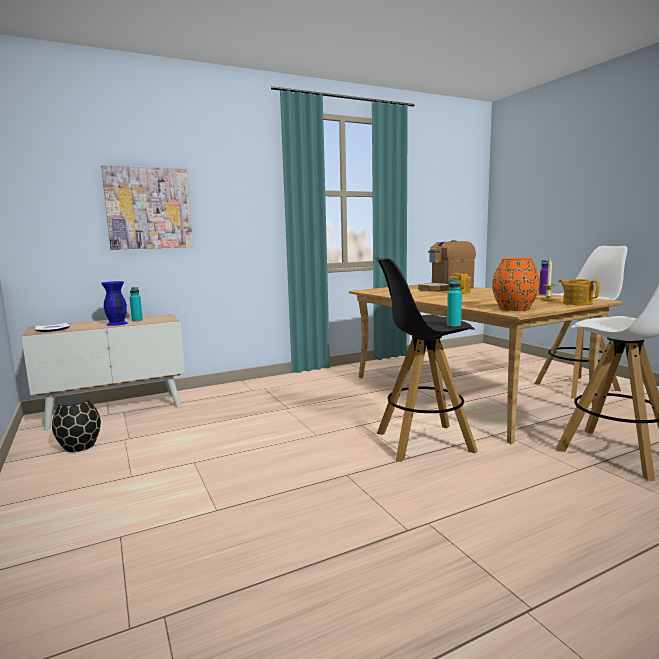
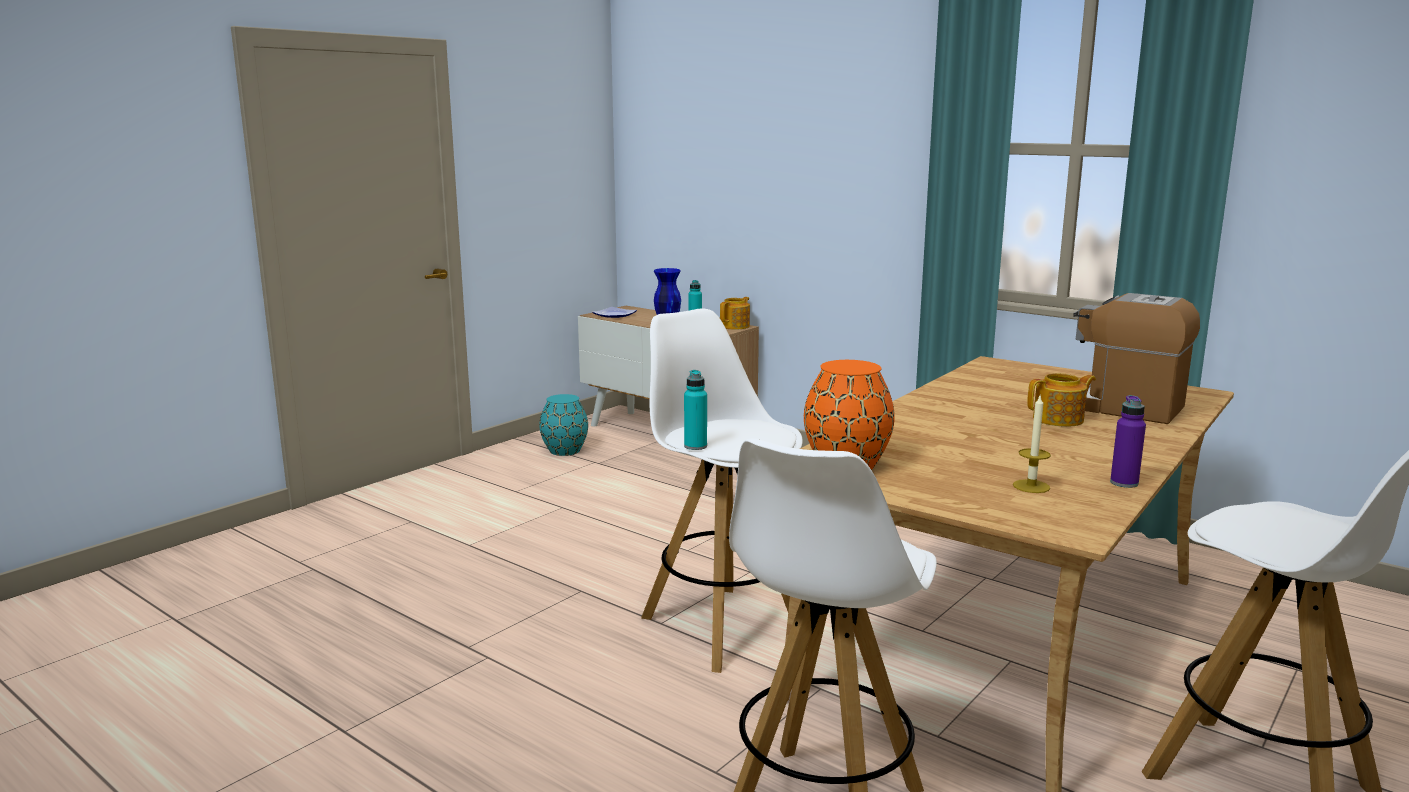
camera: 65 degrees right, 5 degrees up
black vase [52,396,101,452] -> turquoise vase [539,394,588,456]
picture [101,165,193,250] -> none
black stool [375,257,478,462] -> white stool [641,308,803,673]
teapot [559,279,599,305] -> teapot moved to [720,297,750,329]

